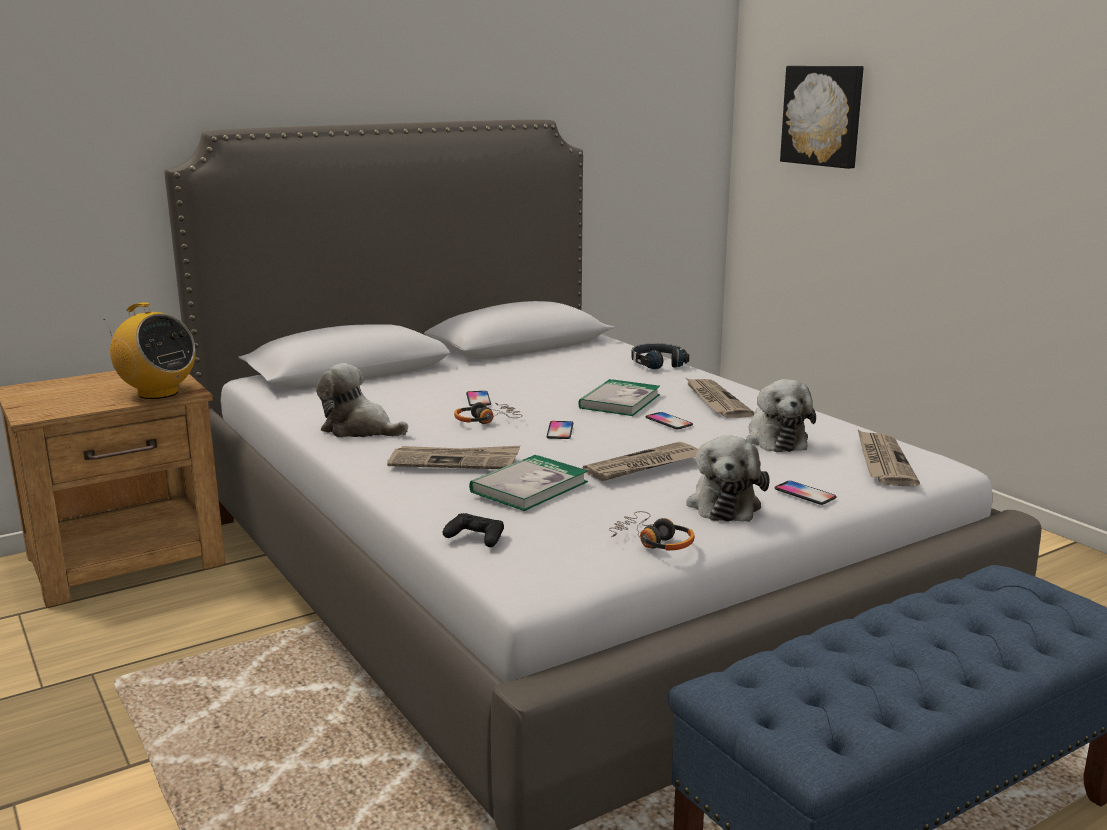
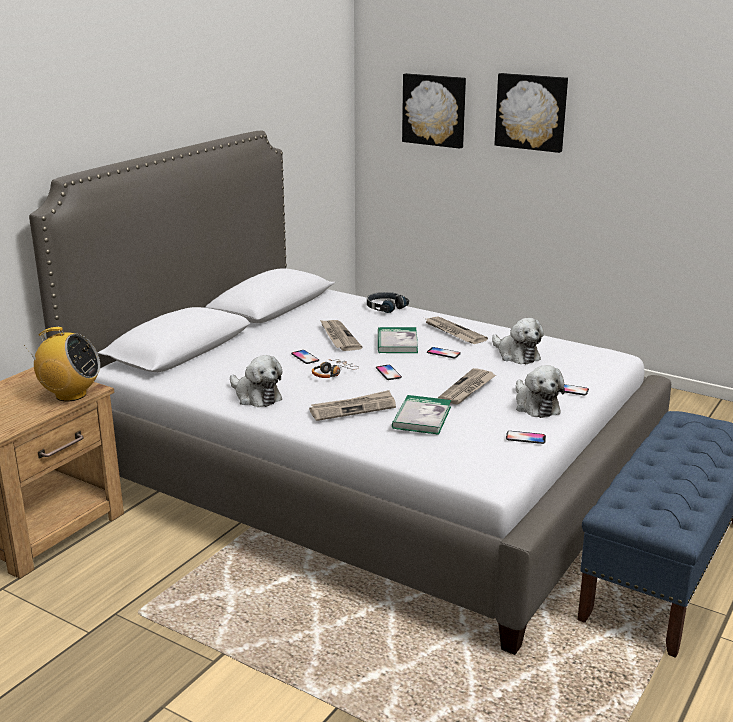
camera: 25 degrees left, 5 degrees up
plush toy [316,363,408,437] -> plush toy turned 135 degrees counterclockwise [230,355,283,407]
black game controller [442,513,504,547] -> none
headphones [609,511,695,551] -> phone [506,431,546,444]
newspaper [858,430,920,486] -> newspaper moved to [320,320,362,351]
none -> picture [495,73,568,153]

